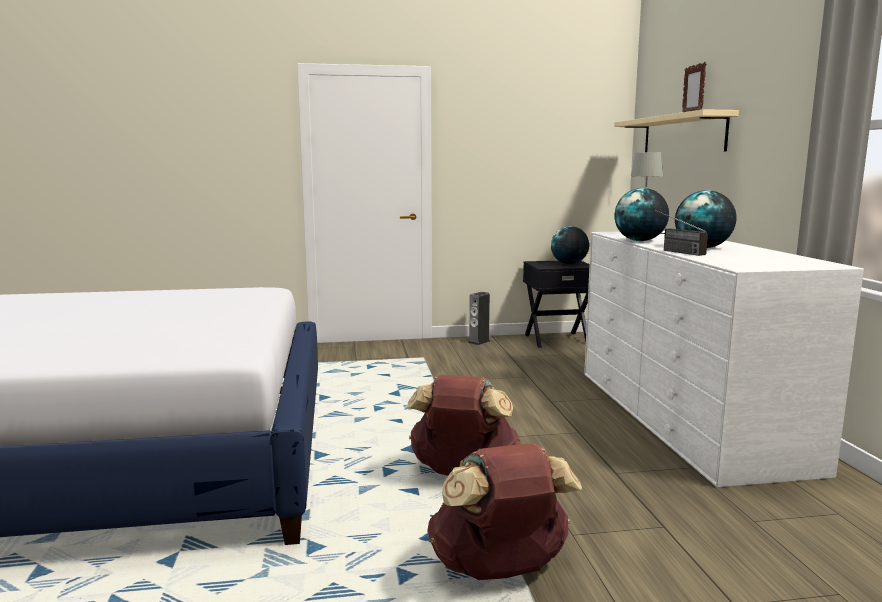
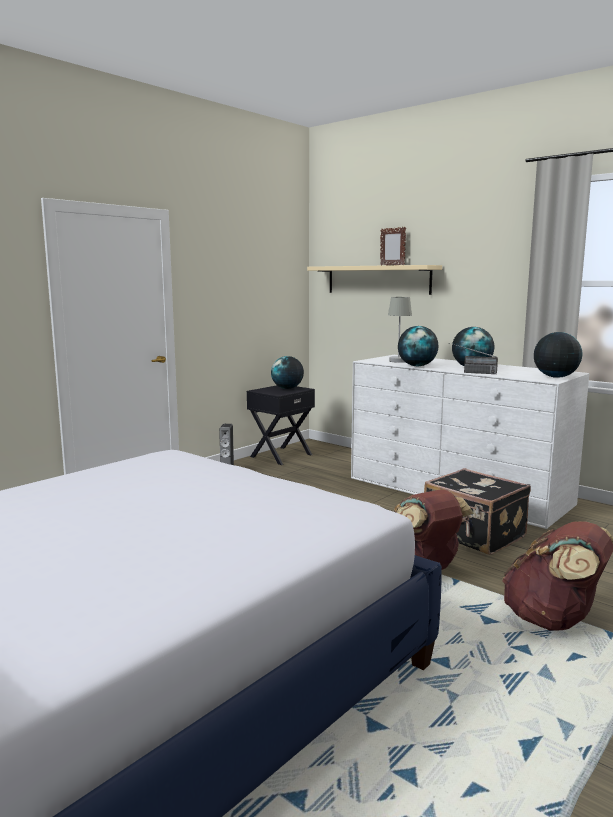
camera: 40 degrees left, 0 degrees up
none -> black suitcase [424,468,531,555]
none -> globe [534,332,582,378]

